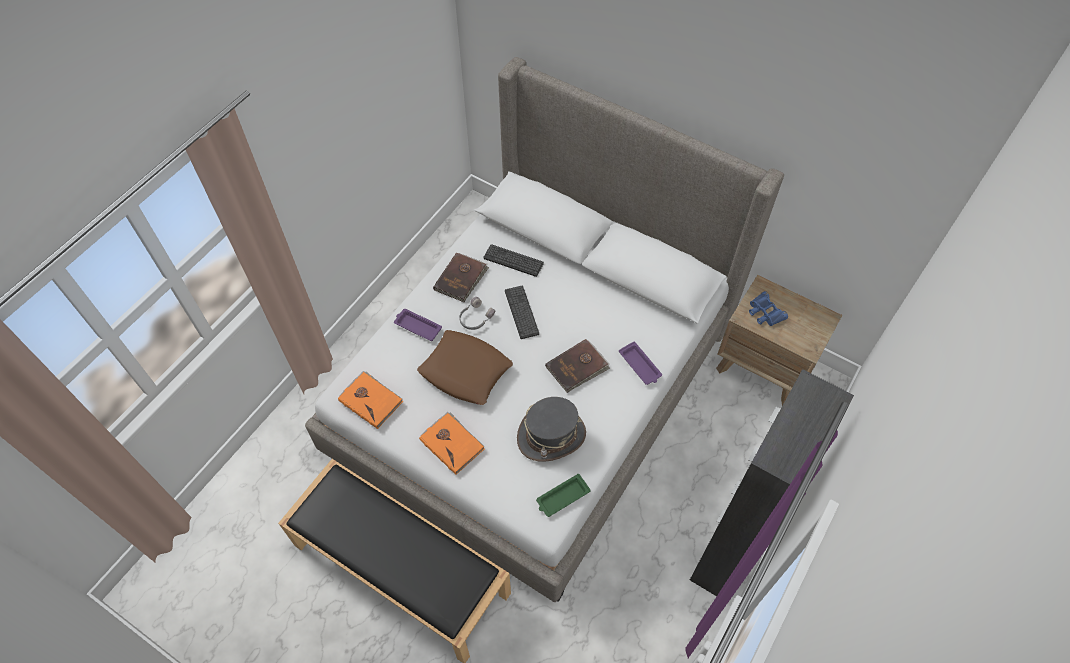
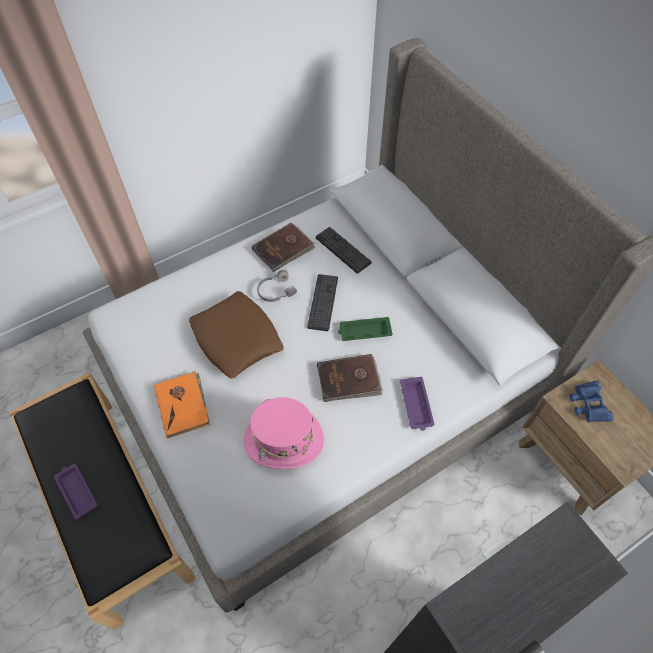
camera: 25 degrees right, 0 degrees up
orange book [338,371,404,429] -> none
purple tray [394,309,442,341] -> purple tray moved to [54,464,97,519]
grey hat [517,397,586,462] -> pink hat [244,397,324,469]
green tray [536,474,591,517] -> green tray moved to [338,317,393,341]

